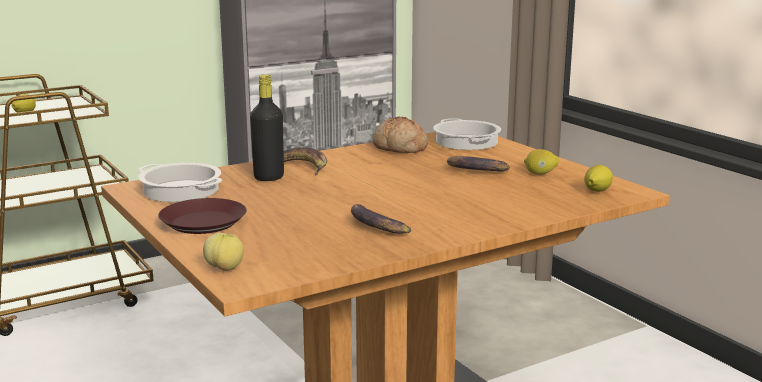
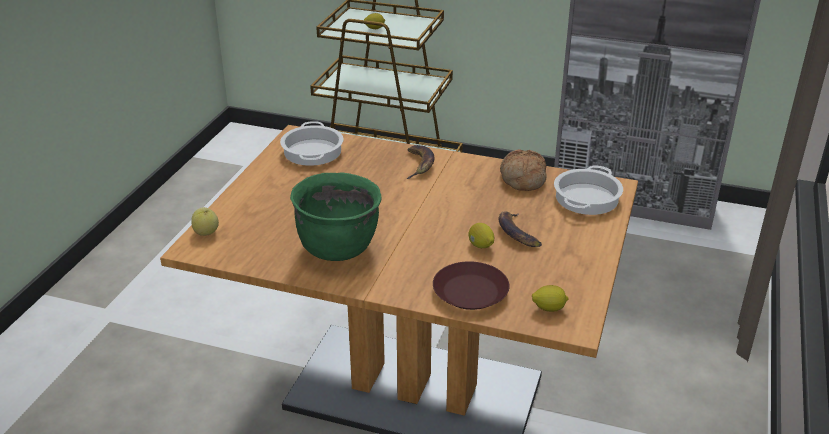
camera: 50 degrees right, 15 degrees up
brown plate [158,198,246,234] -> brown plate moved to [433,261,510,310]
black bottle [250,74,284,181] -> none
banana [351,204,411,234] -> green cooking pot [290,172,382,261]
lemon [524,149,559,175] -> lemon moved to [468,223,494,248]

